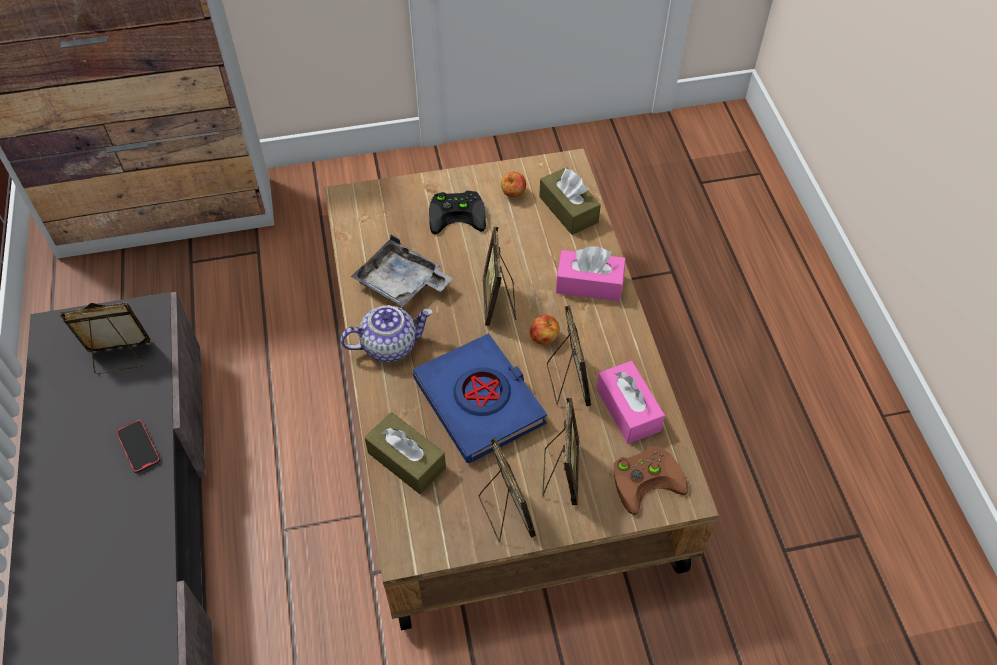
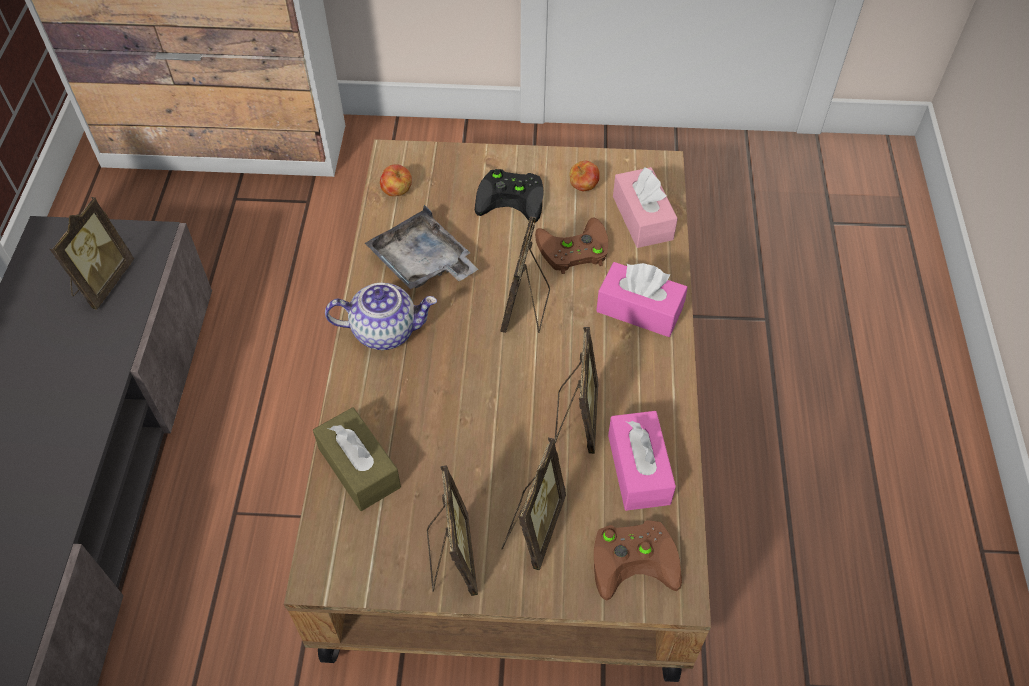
camera: 15 degrees right, 0 degrees up
picture frame [60,302,150,374] -> picture frame turned 105 degrees clockwise [50,197,134,310]
phone [116,420,160,473] -> none
blue book [413,333,547,464] -> none
apple [530,314,560,344] -> apple moved to [380,165,412,196]
brown tissue box [539,167,601,235] -> pink tissue box [613,167,678,248]
none -> brown game controller [535,217,608,274]

